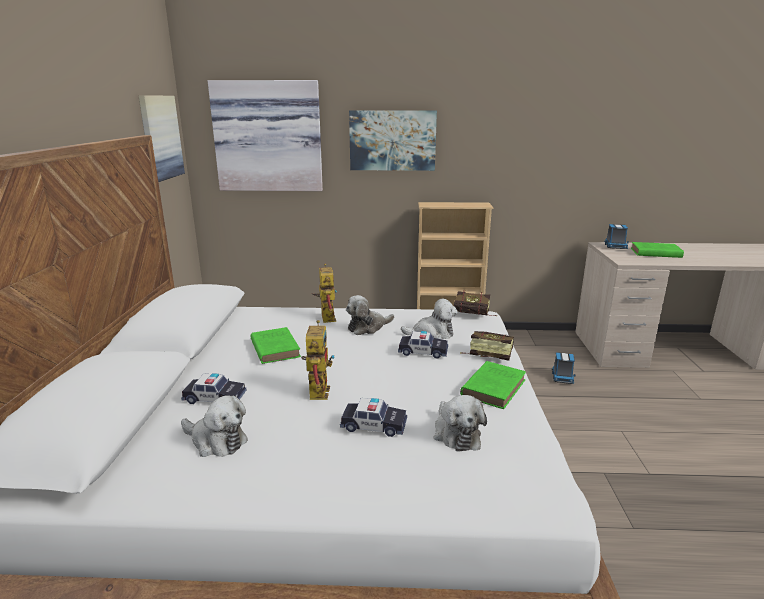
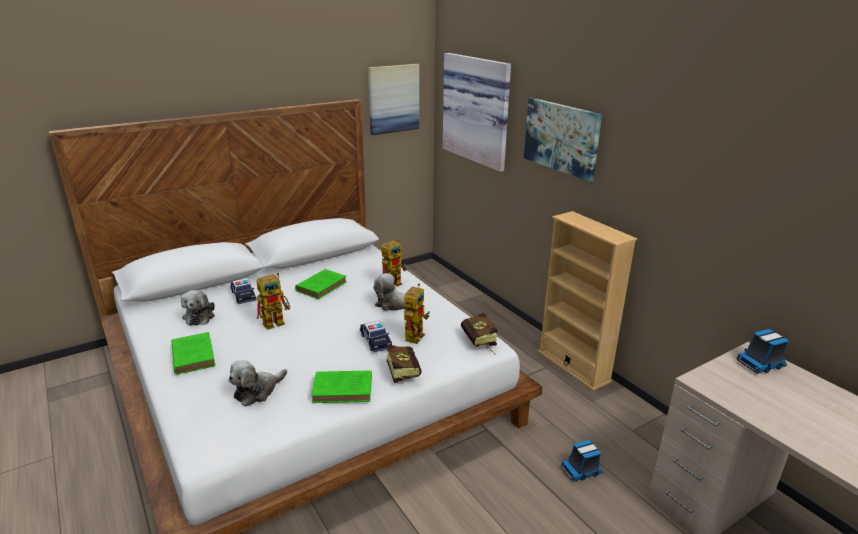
camera: 55 degrees right, 5 degrees up
toy car [340,398,407,437] -> none
plush toy [401,298,458,339] -> toy robot [404,283,430,344]
green book [631,242,684,258] -> green book moved to [172,332,216,375]

